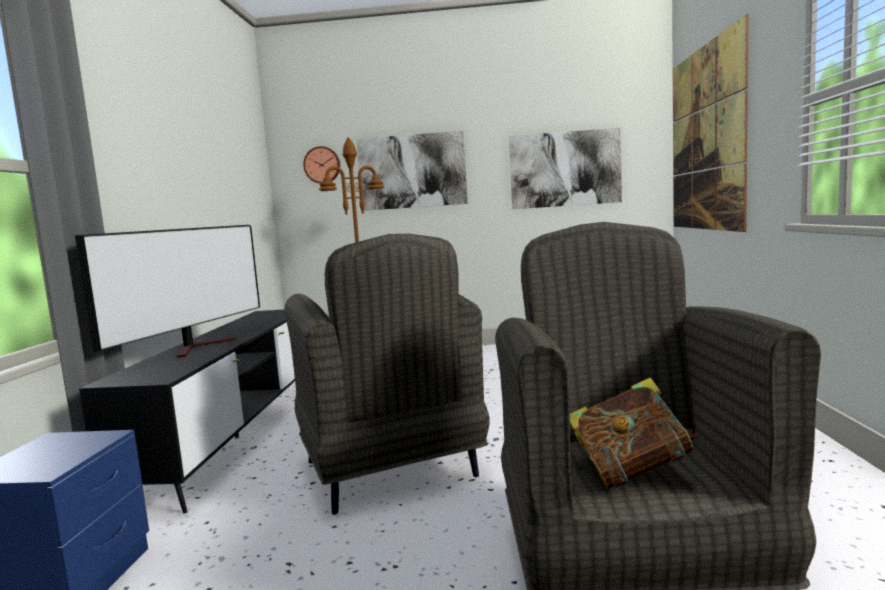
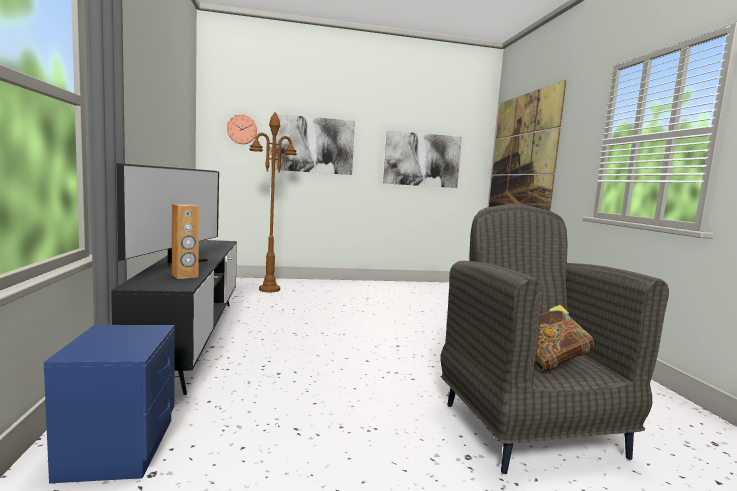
camera: 15 degrees left, 0 degrees up
grey armchair [284,234,490,515] -> none
none -> brown speaker [172,204,199,279]

